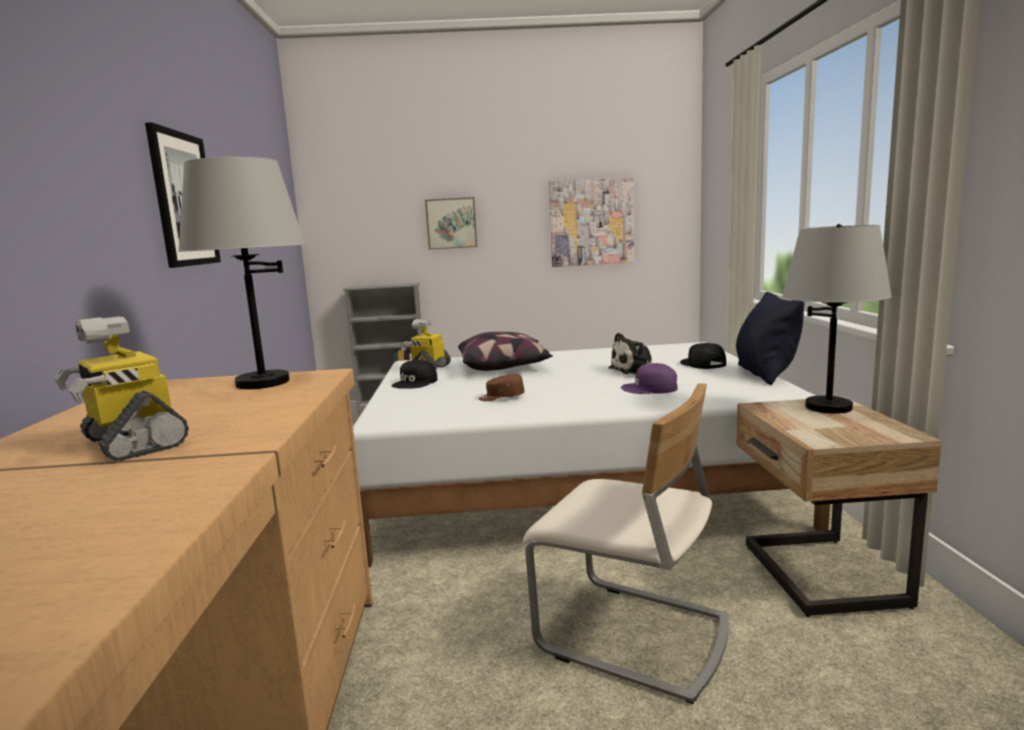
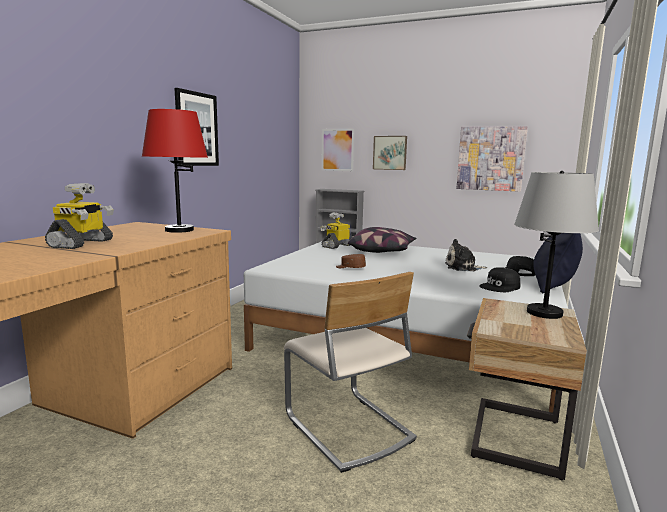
camera: 25 degrees right, 0 degrees up
toy robot [54,316,189,461] -> toy robot turned 150 degrees counterclockwise [45,183,114,249]
grey table lamp [178,157,305,389] -> red table lamp [142,109,208,233]
black cap [392,360,438,389] -> black cap moved to [479,267,521,292]
purple cap [621,363,678,394] -> none
none -> picture [321,129,354,171]

